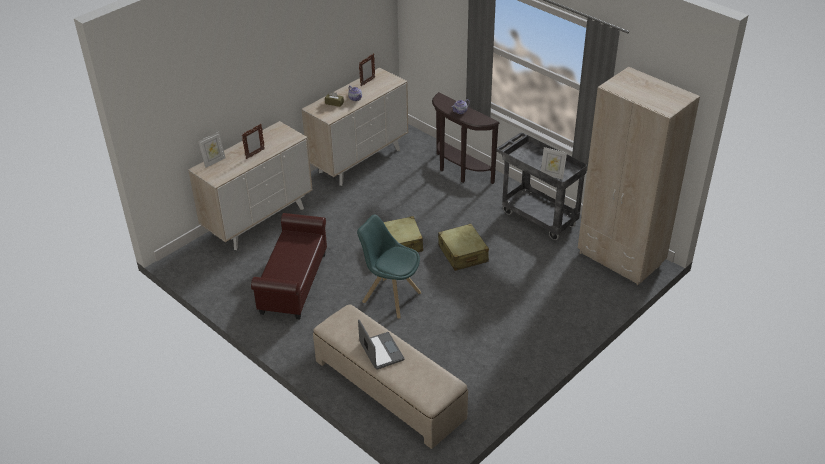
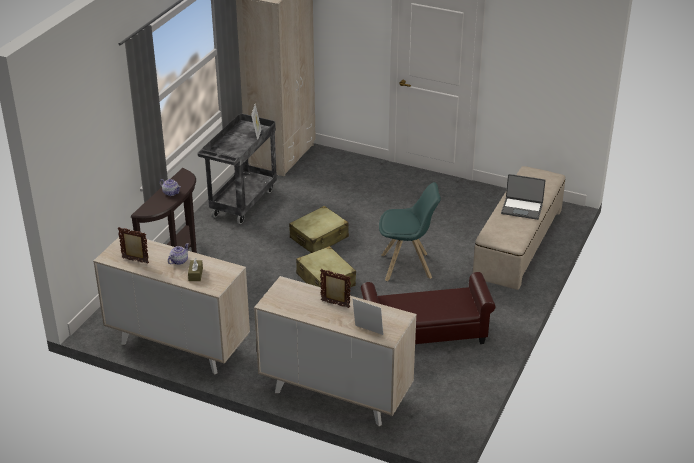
camera: 110 degrees left, 5 degrees down
turquoise chair [357,214,421,319] -> turquoise chair turned 105 degrees counterclockwise [379,182,441,281]
laptop [358,320,405,370] -> laptop turned 120 degrees counterclockwise [501,174,546,220]

